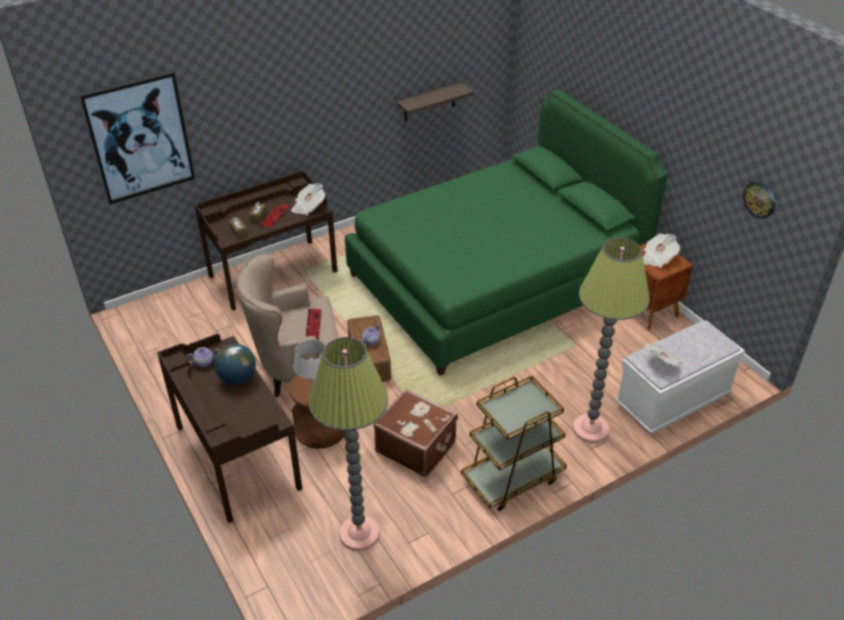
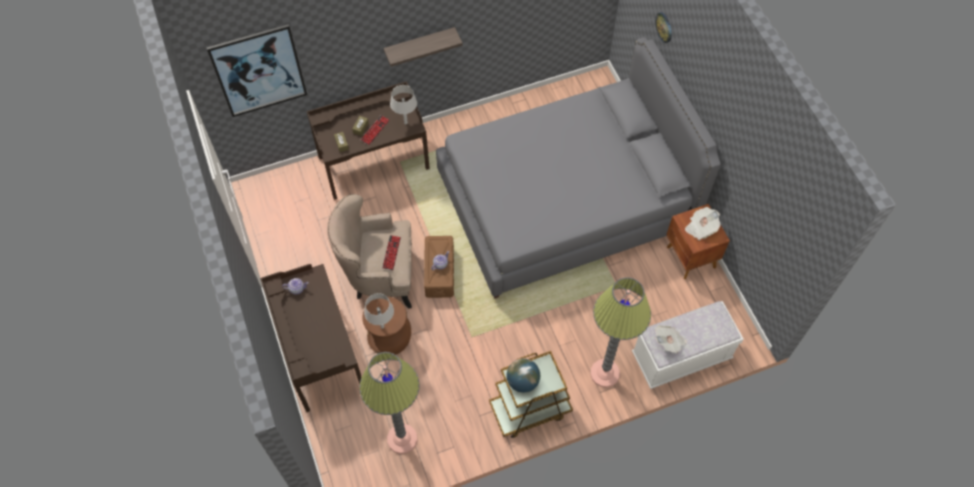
camera: 10 degrees right, 20 degrees up
globe [214,344,256,385] -> globe moved to [506,358,540,393]
newspaper [291,183,325,215] -> grey table lamp [390,85,417,125]
green bed [345,89,668,375] -> grey bed [436,37,721,299]
brown suitcase [373,389,458,477] -> none
shelf [397,83,474,121] -> shelf moved to [384,27,463,67]
wall clock [743,181,775,219] -> wall clock moved to [655,12,672,43]

